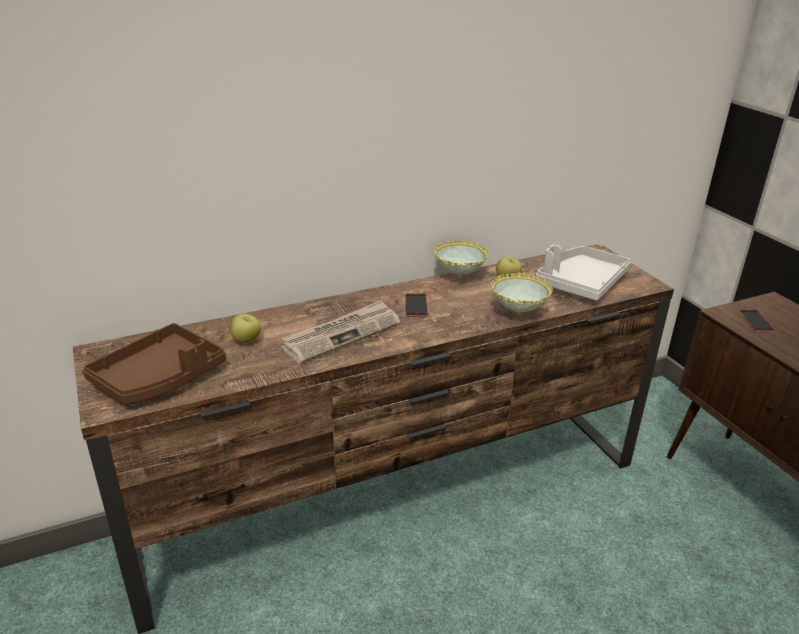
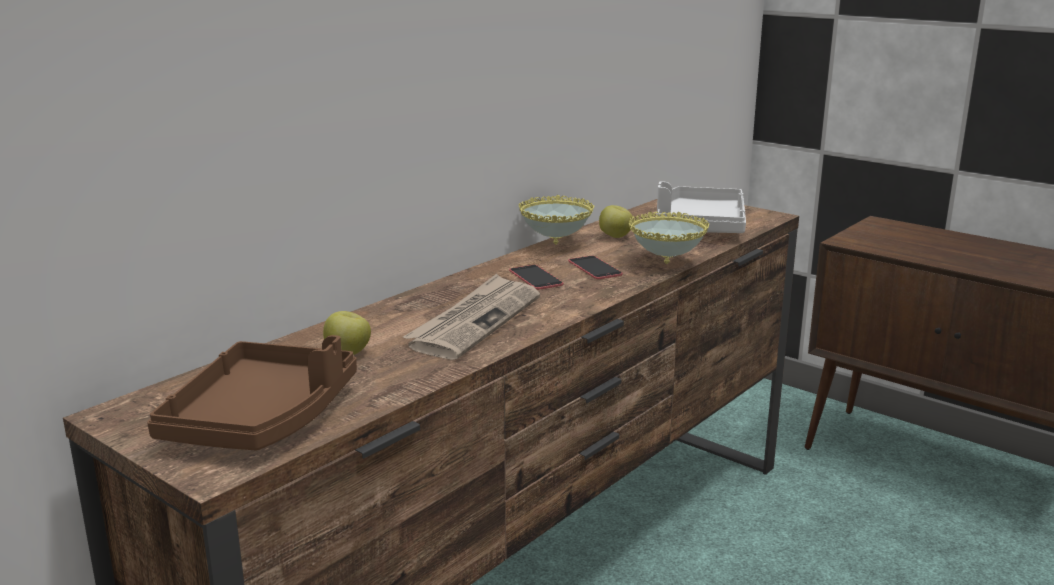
camera: 25 degrees left, 10 degrees down
phone [738,309,775,332] -> phone moved to [568,256,623,279]

